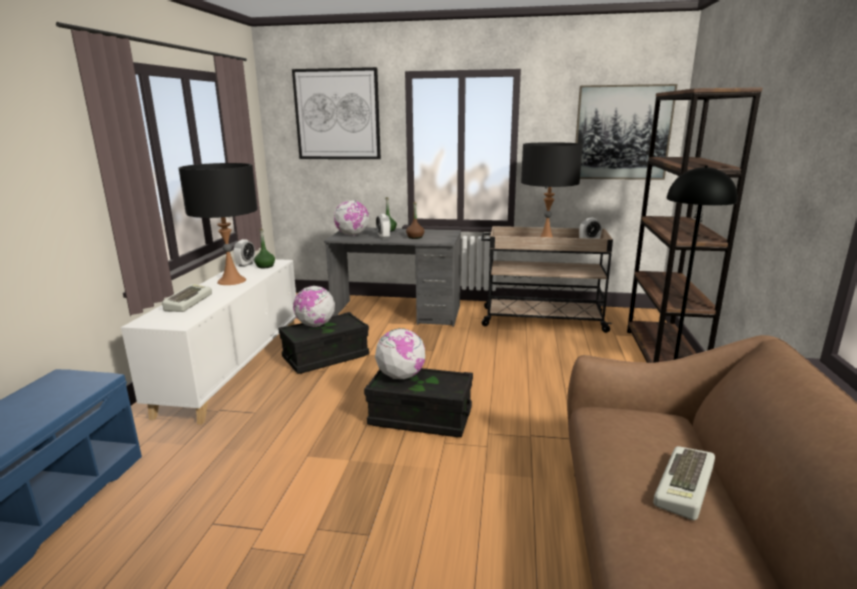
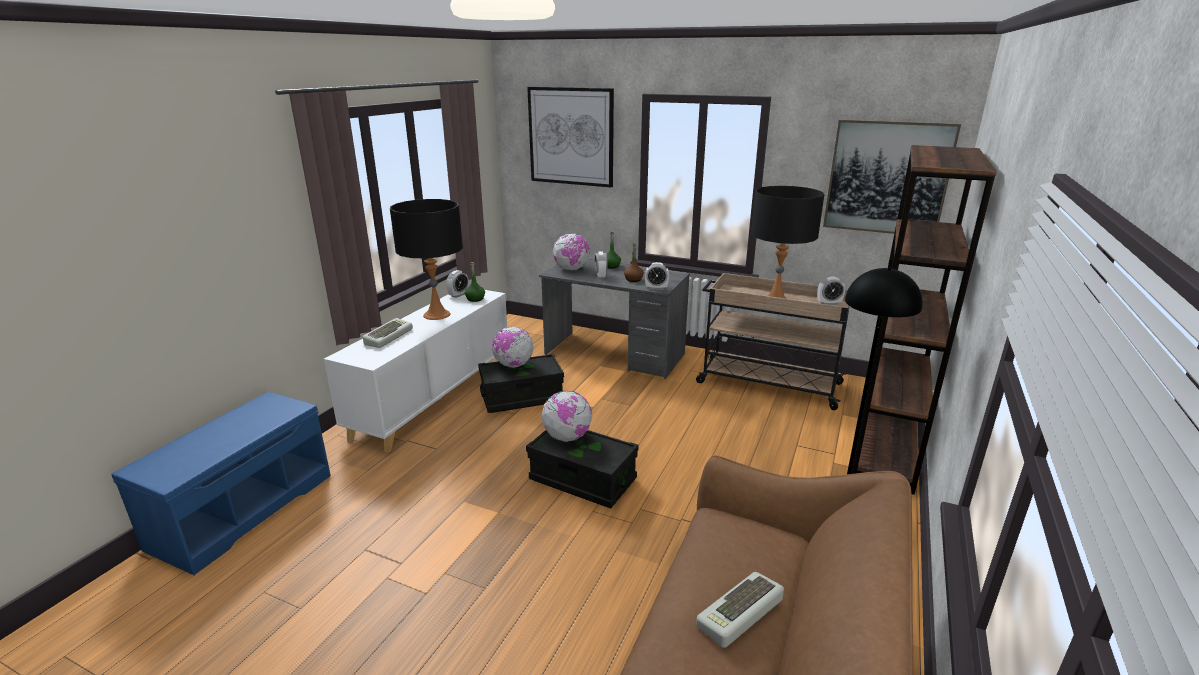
camera: 15 degrees right, 5 degrees up
none -> alarm clock [645,262,669,290]

